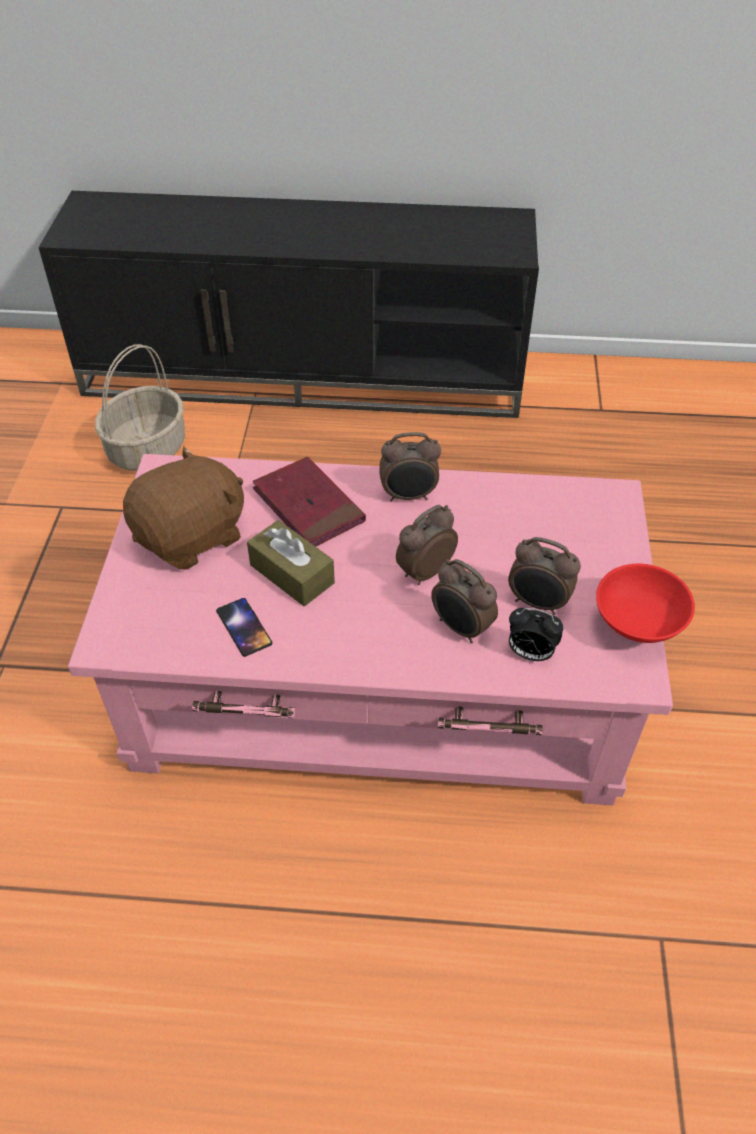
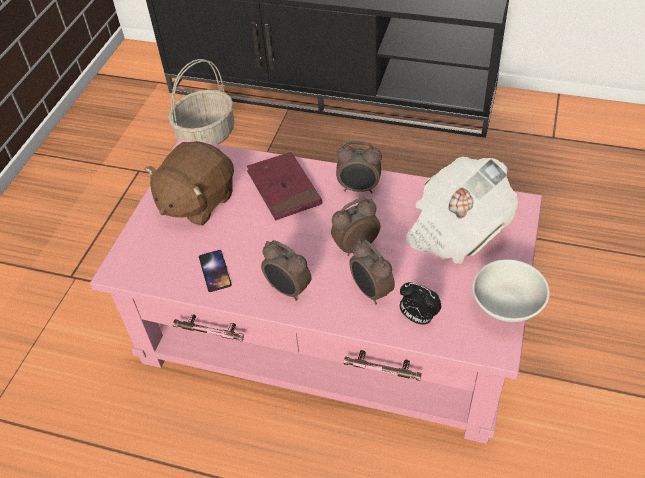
camera: 15 degrees right, 0 degrees up
brown plush toy [123,446,244,570] -> brown plush toy turned 150 degrees clockwise [145,141,234,226]
brown tissue box [247,520,335,606] -> none
alarm clock [508,537,581,615] -> alarm clock moved to [261,240,311,301]
red bowl [596,564,695,643] -> white bowl [472,259,550,322]
none -> newspaper [406,156,518,264]

